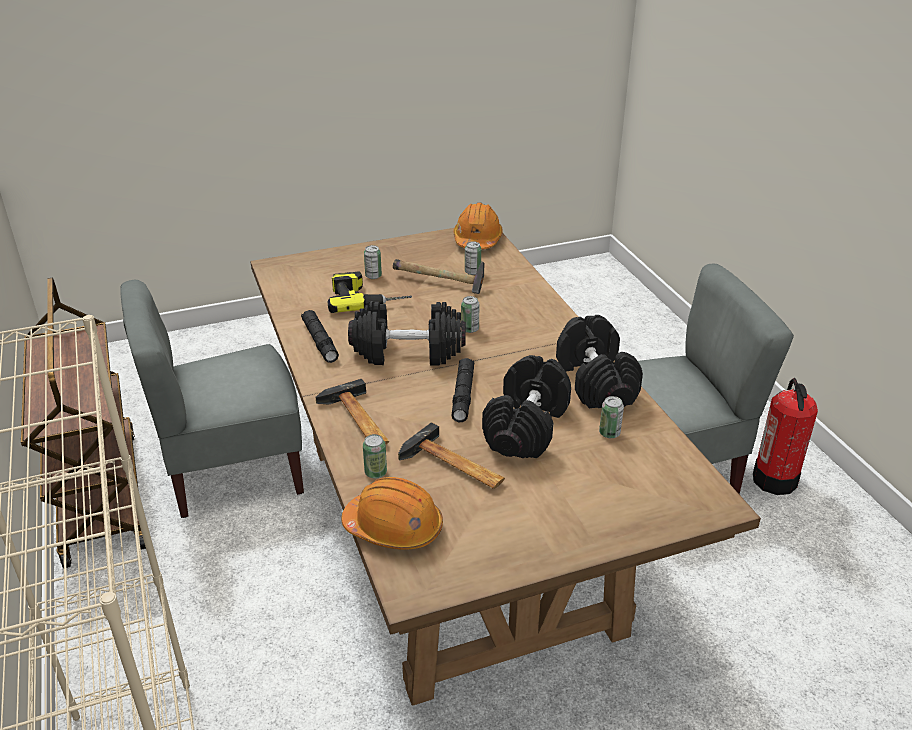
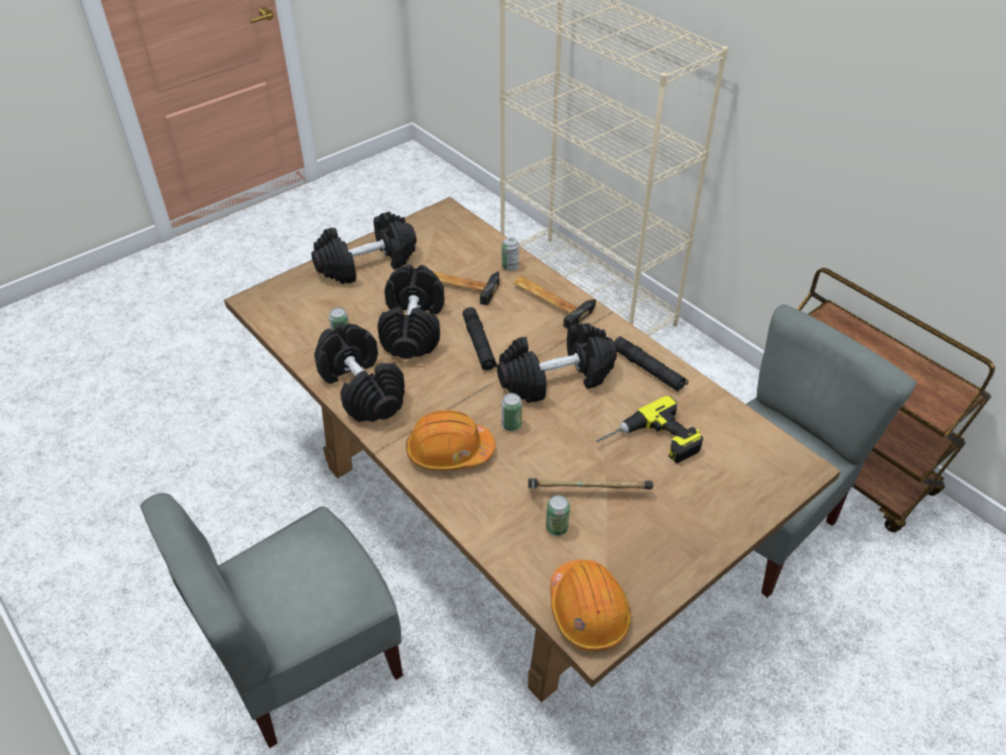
camera: 160 degrees right, 10 degrees up
orange hard hat [342,477,443,550] -> orange hard hat moved to [406,410,495,471]
can [364,245,382,279] -> none
fire extinguisher [753,378,818,495] -> none
none -> black dumbbell [311,212,417,284]

